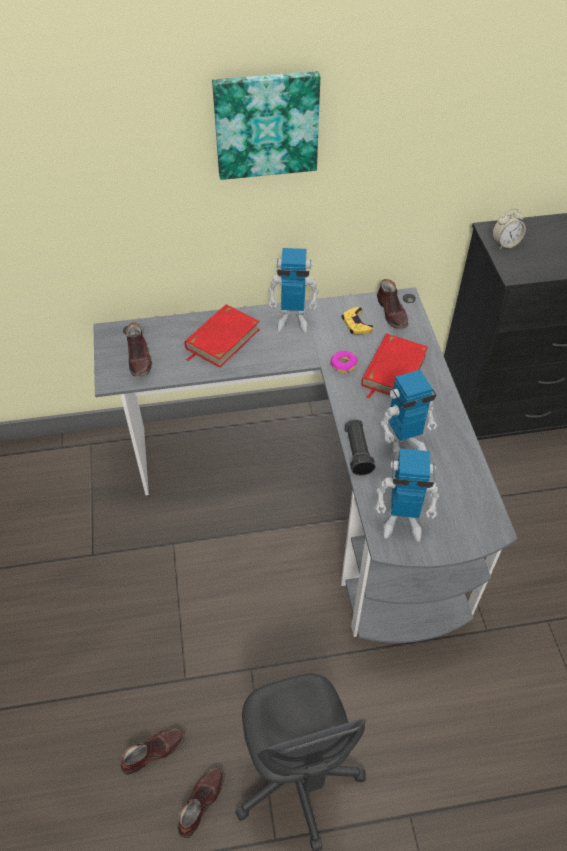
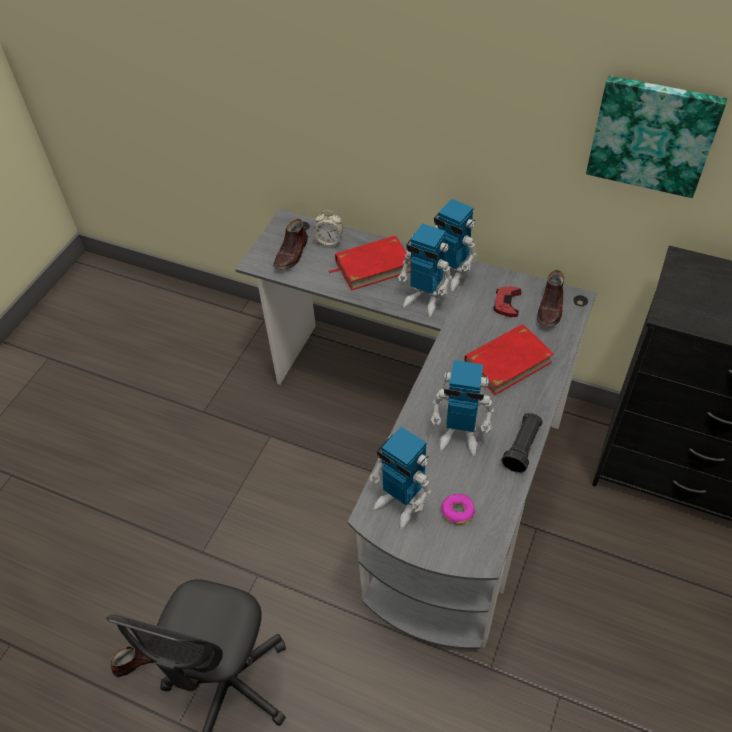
camera: 35 degrees right, 0 degrees up
brown shoe [121,728,185,775] -> none
picture [212,71,320,180] -> picture moved to [586,76,727,198]
donut [331,351,358,373] -> donut moved to [441,494,475,525]
yellow game controller [342,307,373,335] -> red game controller [493,286,521,317]
black flashlight [345,420,376,476] -> black flashlight moved to [502,413,543,473]
alarm clock [492,208,526,249] -> alarm clock moved to [313,211,343,246]
none -> toy robot [398,223,452,317]

